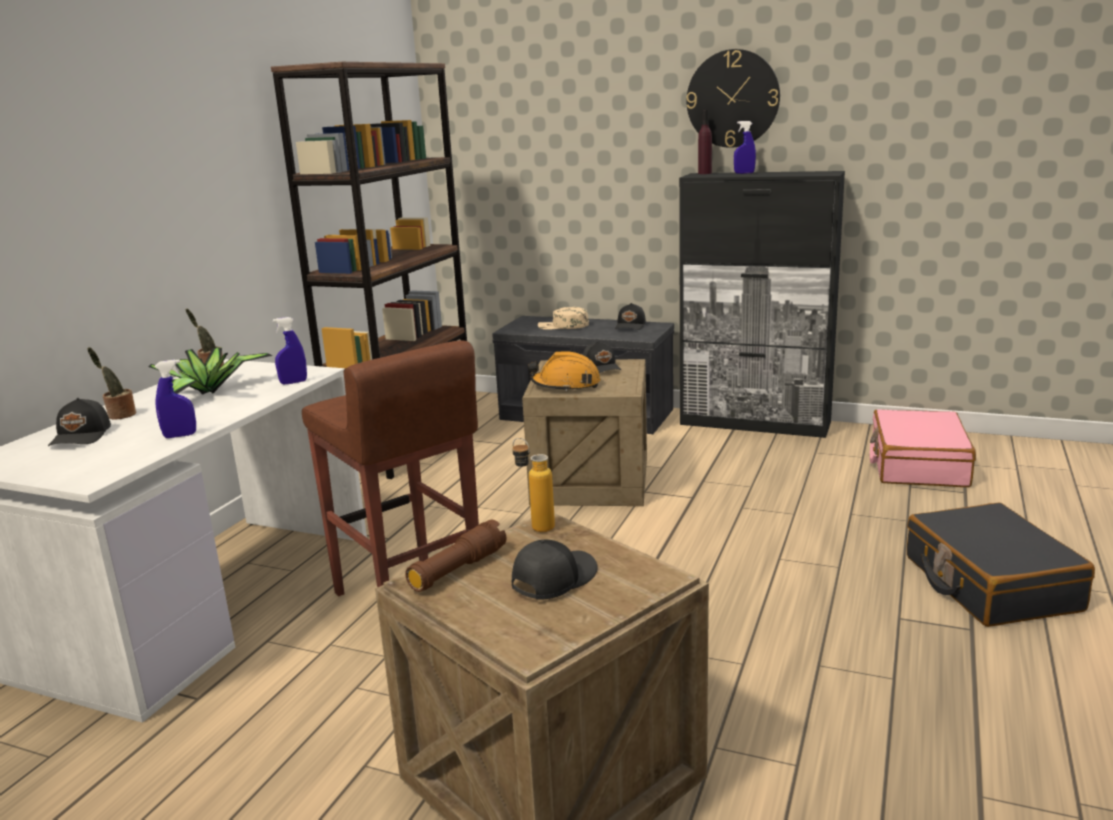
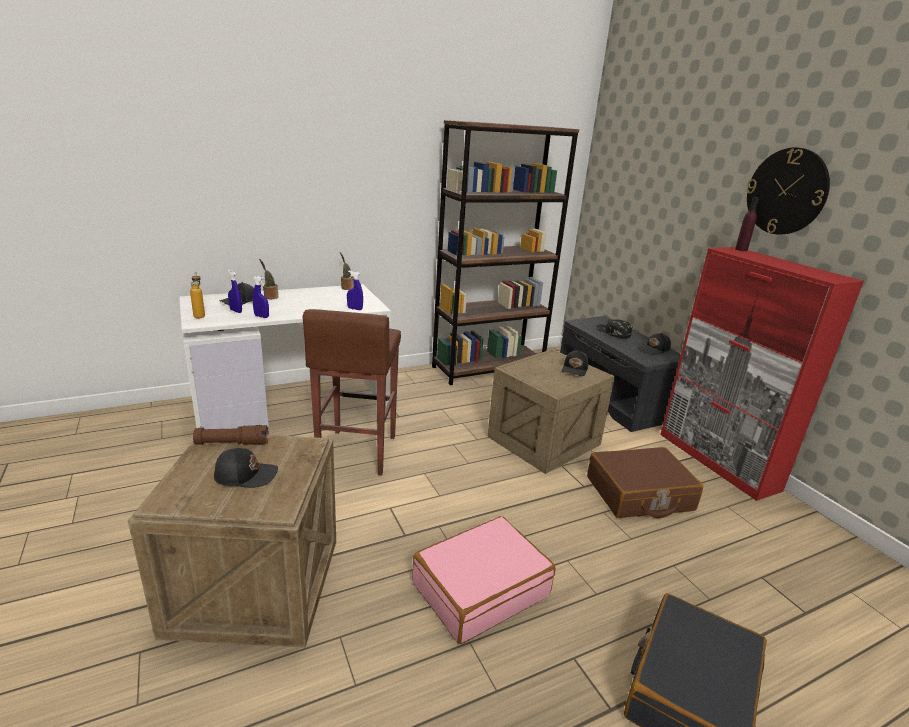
camera: 40 degrees right, 5 degrees up
potted plant [149,347,272,395] -> none
bottle [512,438,555,532] -> bottle moved to [190,272,205,318]
orange hard hat [528,351,601,392] -> none
beige cap [538,307,589,330] -> black cap [596,319,632,338]
black cabinet [679,171,845,438] -> red cabinet [660,247,864,501]
blue spray bottle [734,121,756,174] -> blue spray bottle moved to [227,270,242,313]
pink suitcase [870,409,976,487] -> pink suitcase moved to [412,516,555,644]
none -> brown suitcase [587,447,703,518]

